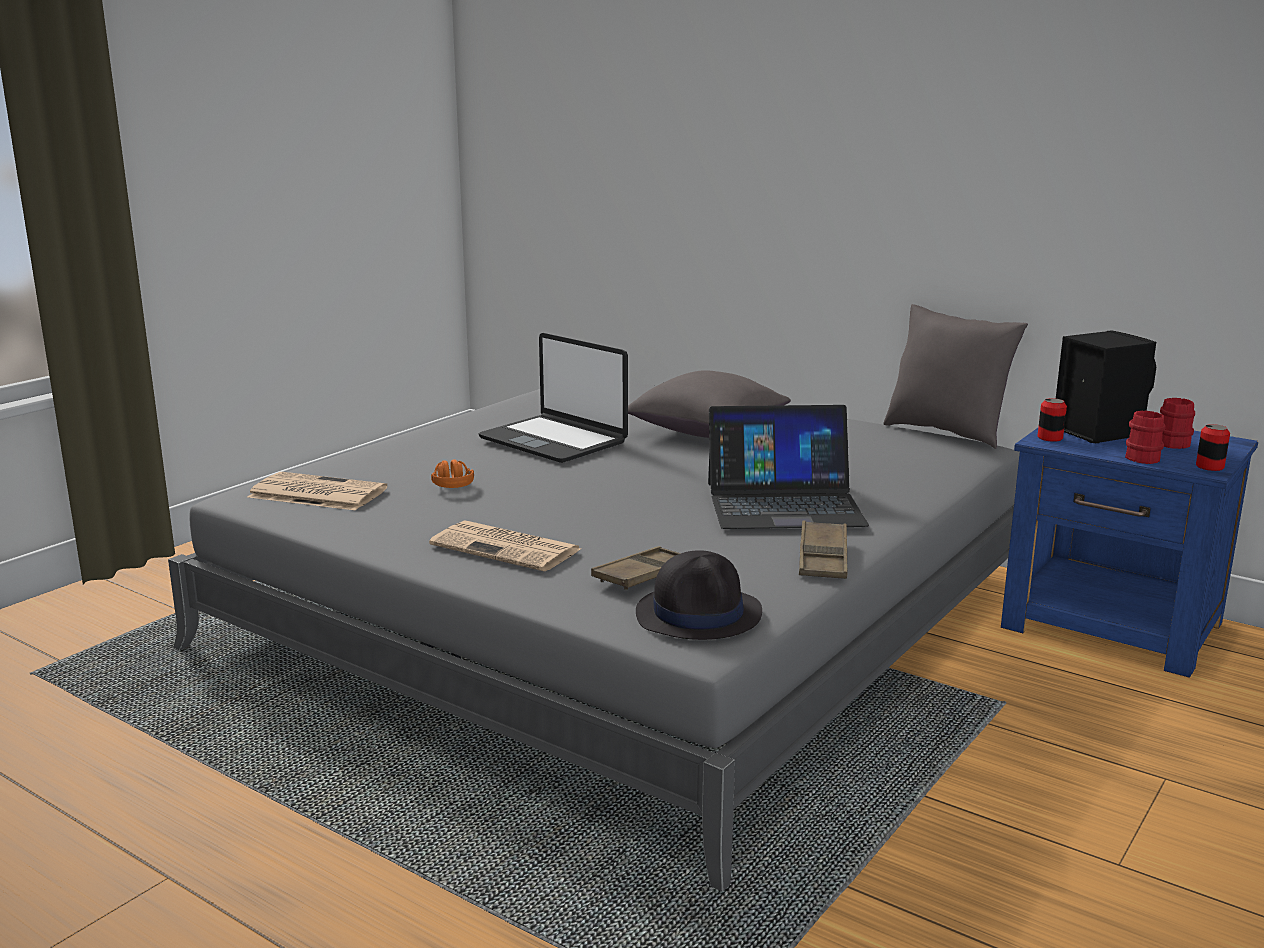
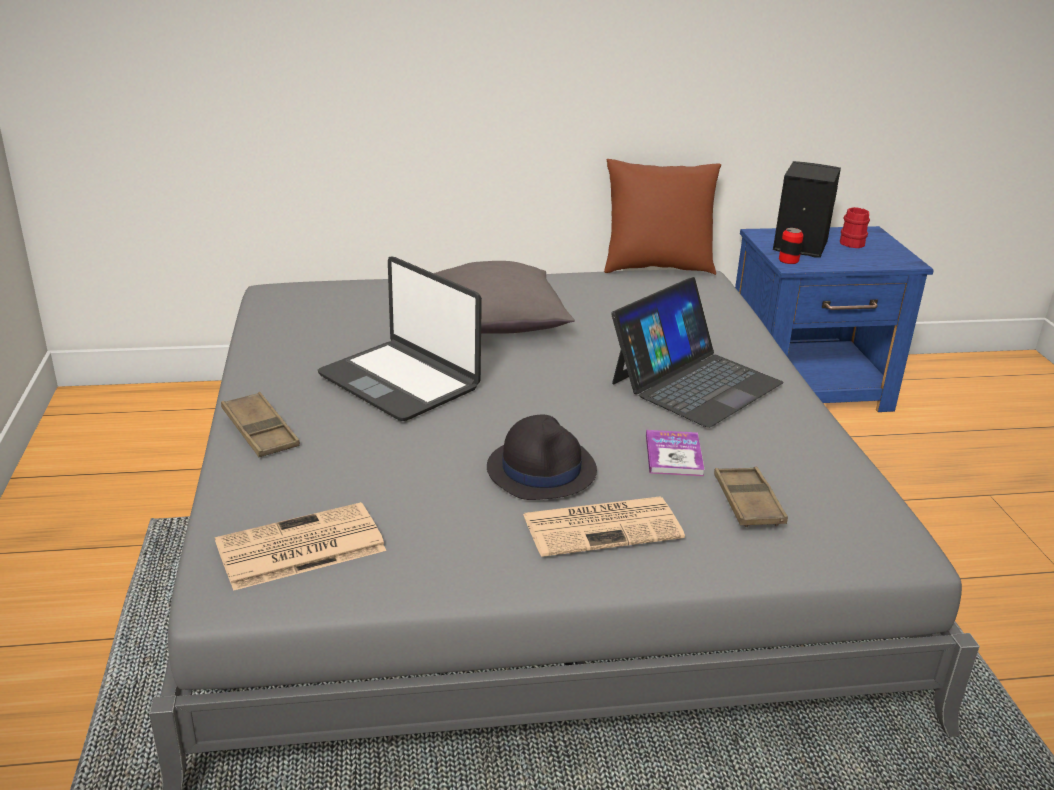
camera: 45 degrees left, 10 degrees up
orange headphones [431,459,474,488] -> none
laptop [478,333,628,463] -> laptop turned 45 degrees clockwise [318,257,482,421]
black hat [636,550,762,640] -> black hat moved to [487,415,597,500]
brown tray [799,520,847,579] -> brown tray moved to [221,392,300,457]
grey pillow [883,304,1028,449] -> brown pillow [604,159,721,275]
red mug [1125,411,1166,464] -> none
can [1196,424,1230,471] -> none
none -> book [646,430,705,476]

